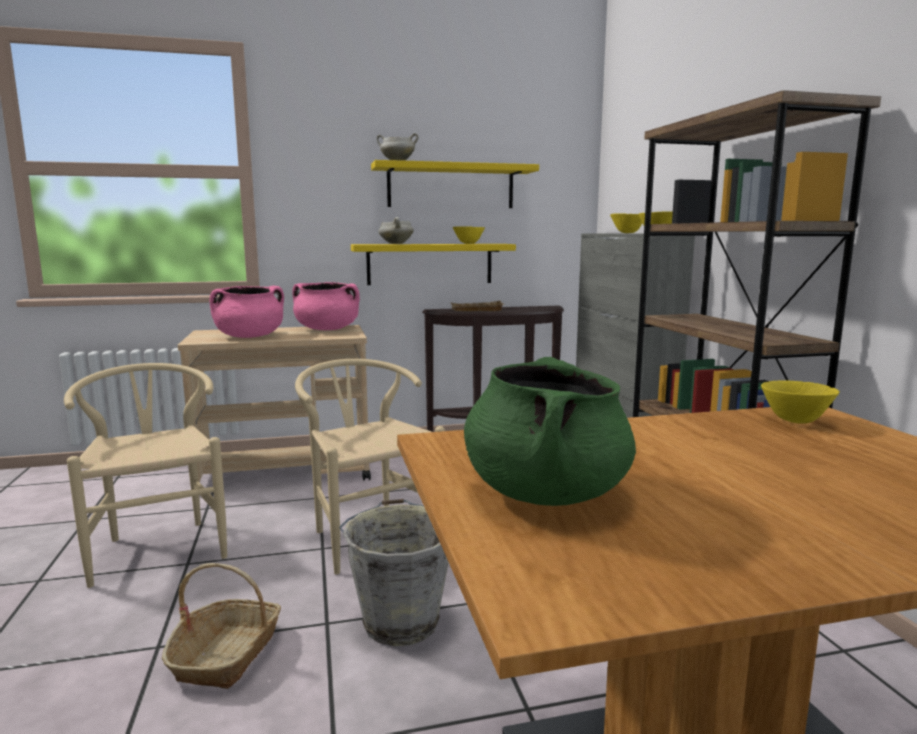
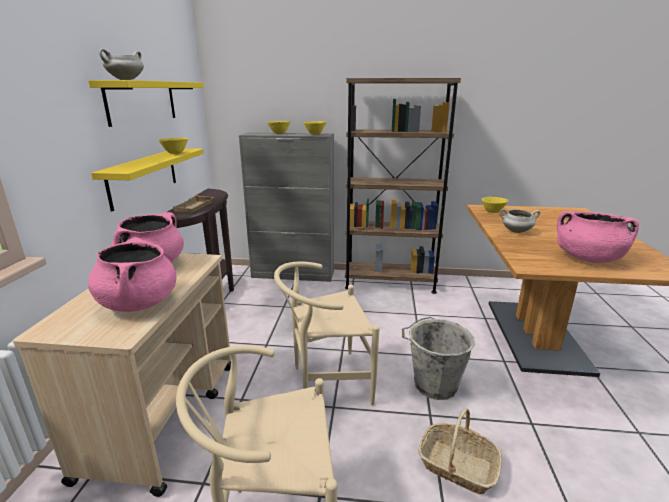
camera: 70 degrees left, 10 degrees up
white cooking pot [378,217,414,244] -> white cooking pot moved to [500,209,540,233]
green cooking pot [464,357,636,506] -> pink cooking pot [557,211,639,263]

